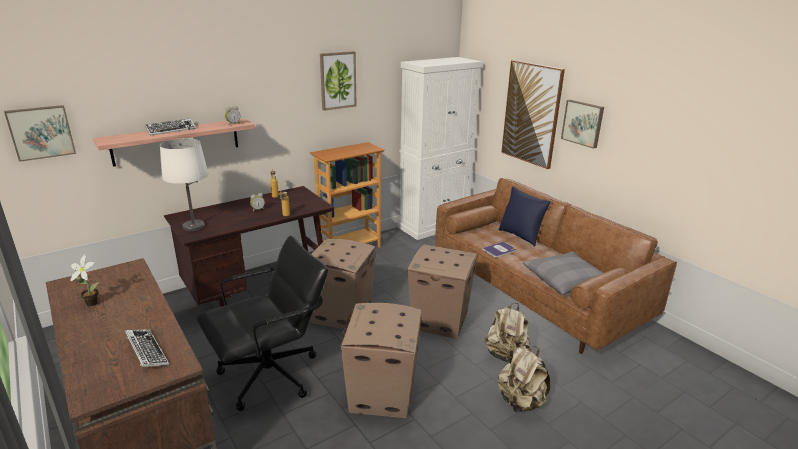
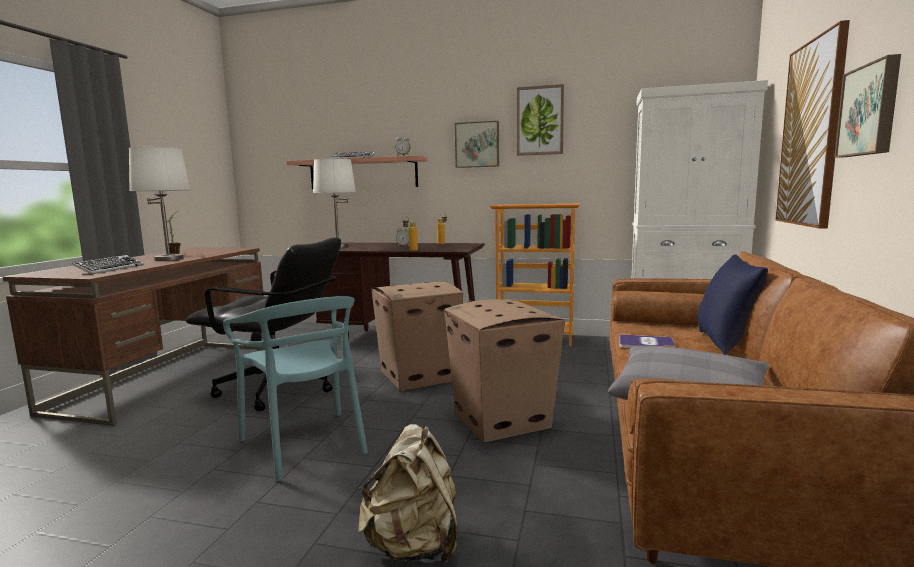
camera: 50 degrees right, 15 degrees down
picture [4,105,76,162] -> picture moved to [455,121,499,168]
cardboard box [341,303,422,418] -> turquoise chair [223,296,368,482]
beige backpack [484,303,530,363] -> none
none -> white table lamp [129,147,190,261]

